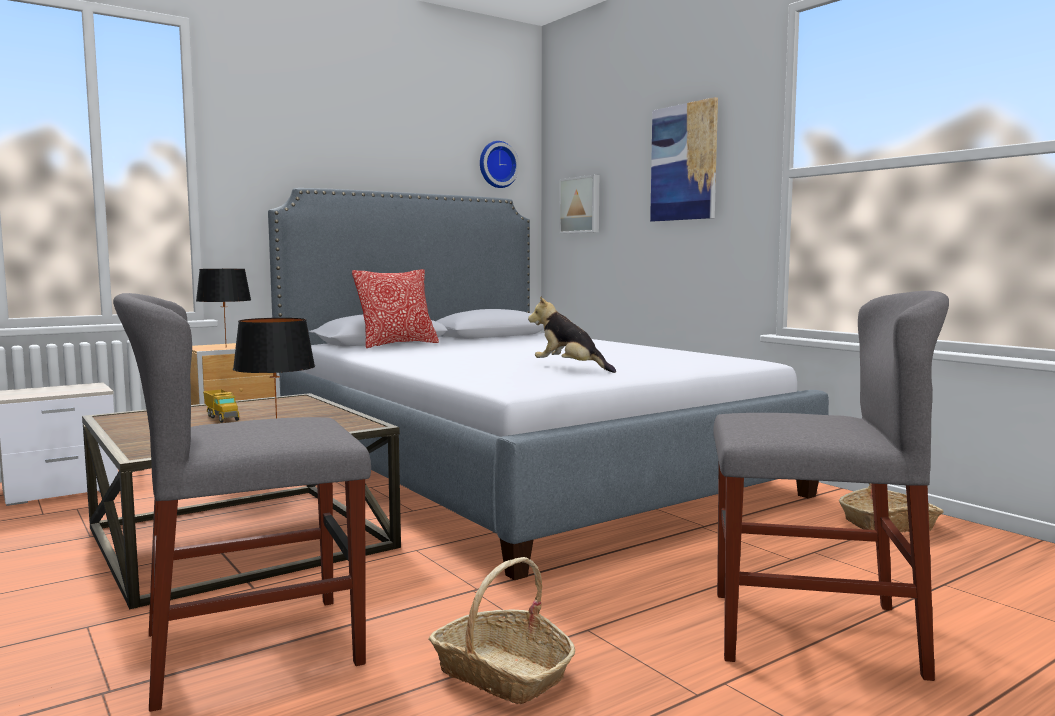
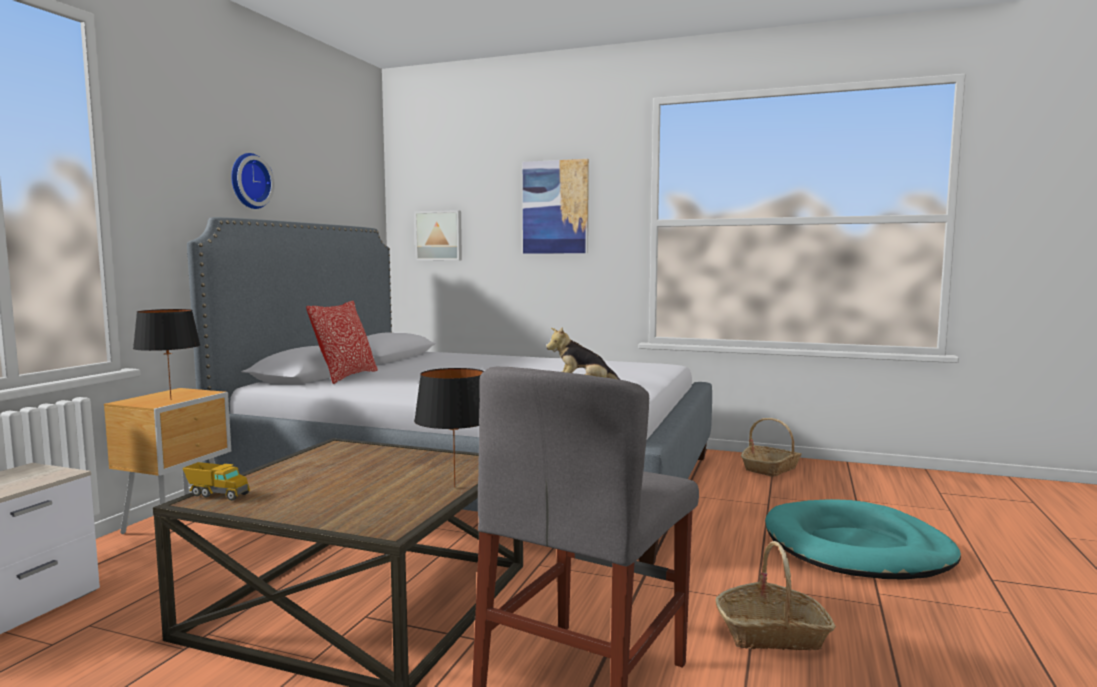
camera: 35 degrees left, 0 degrees up
toy truck [203,390,240,423] -> toy truck moved to [182,462,250,501]
wall clock [480,141,519,188] -> wall clock moved to [231,153,275,209]
grey chair [713,291,949,681] -> turquoise dog bed [765,499,961,580]

